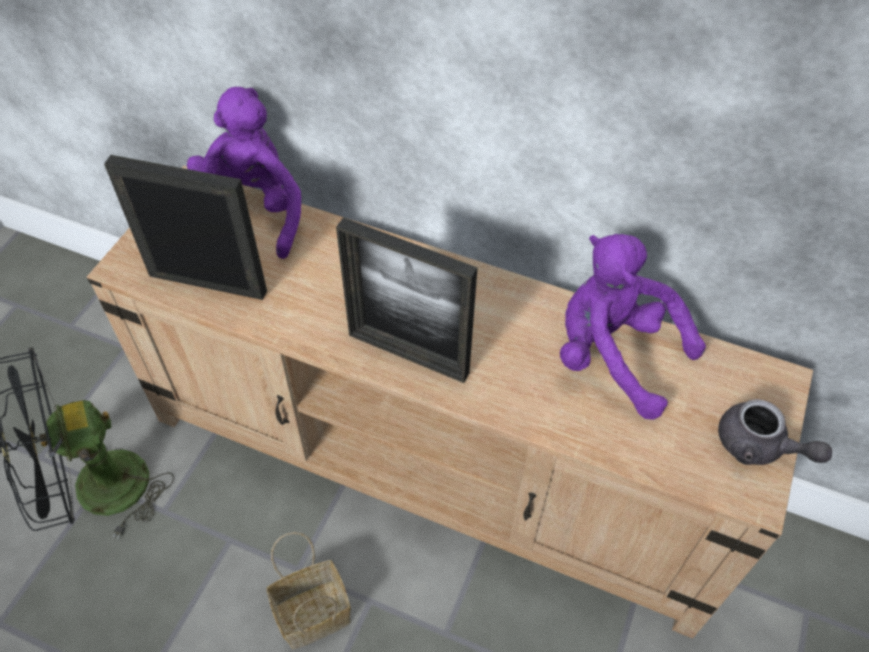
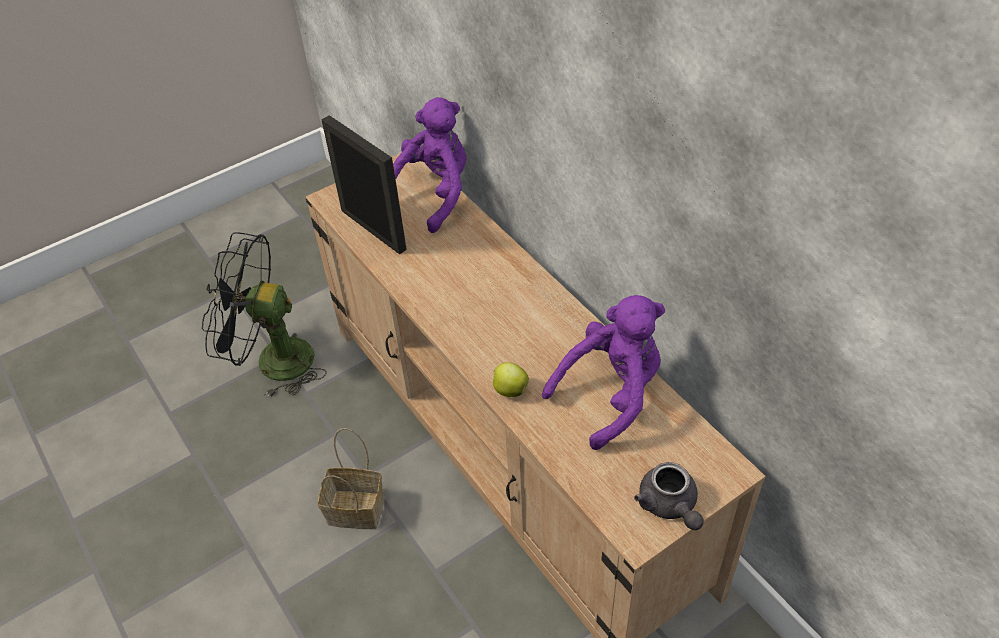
camera: 35 degrees right, 5 degrees down
picture frame [336,217,478,383] -> none
purple plush toy [560,234,706,420] -> purple plush toy turned 75 degrees clockwise [542,295,665,450]
none -> apple [493,362,529,397]

